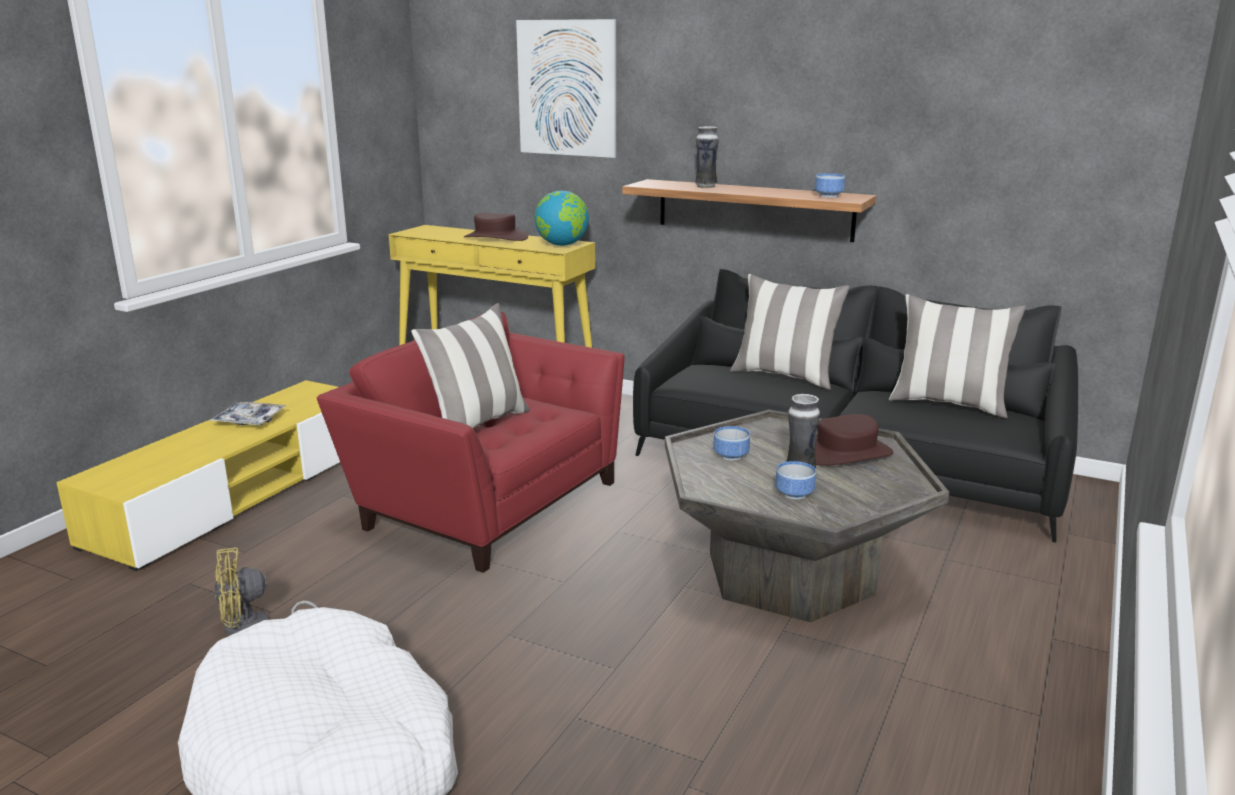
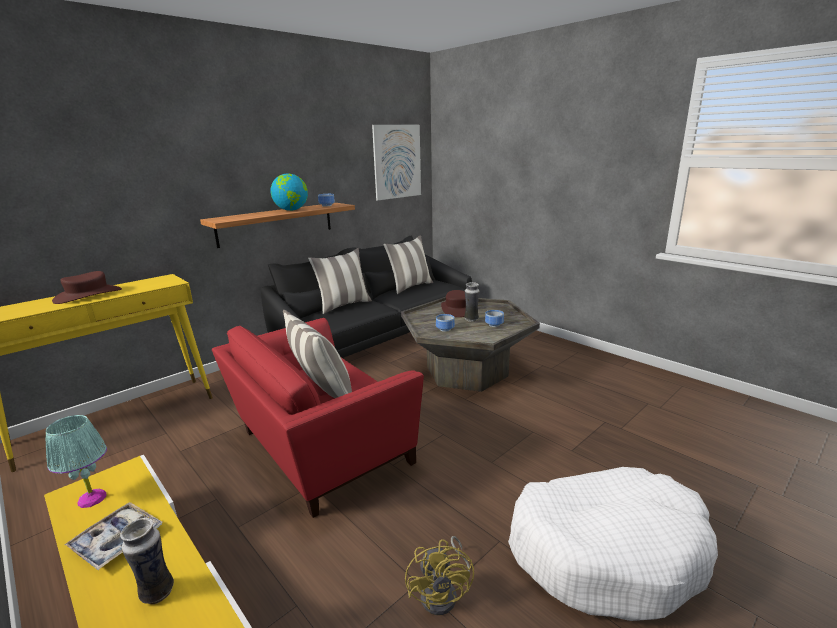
camera: 70 degrees left, 0 degrees up
picture [516,19,616,158] -> picture moved to [372,125,421,201]
globe [535,191,589,246] -> globe moved to [270,173,308,211]
vase [695,126,719,188] -> vase moved to [120,518,174,604]
none -> turquoise table lamp [45,415,107,508]

